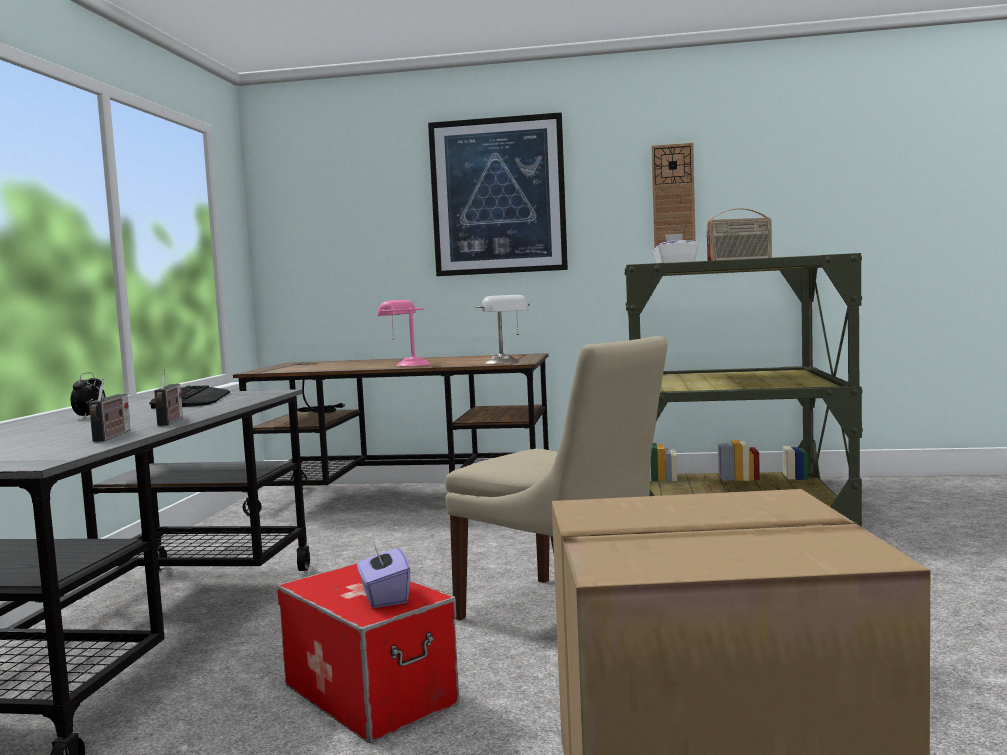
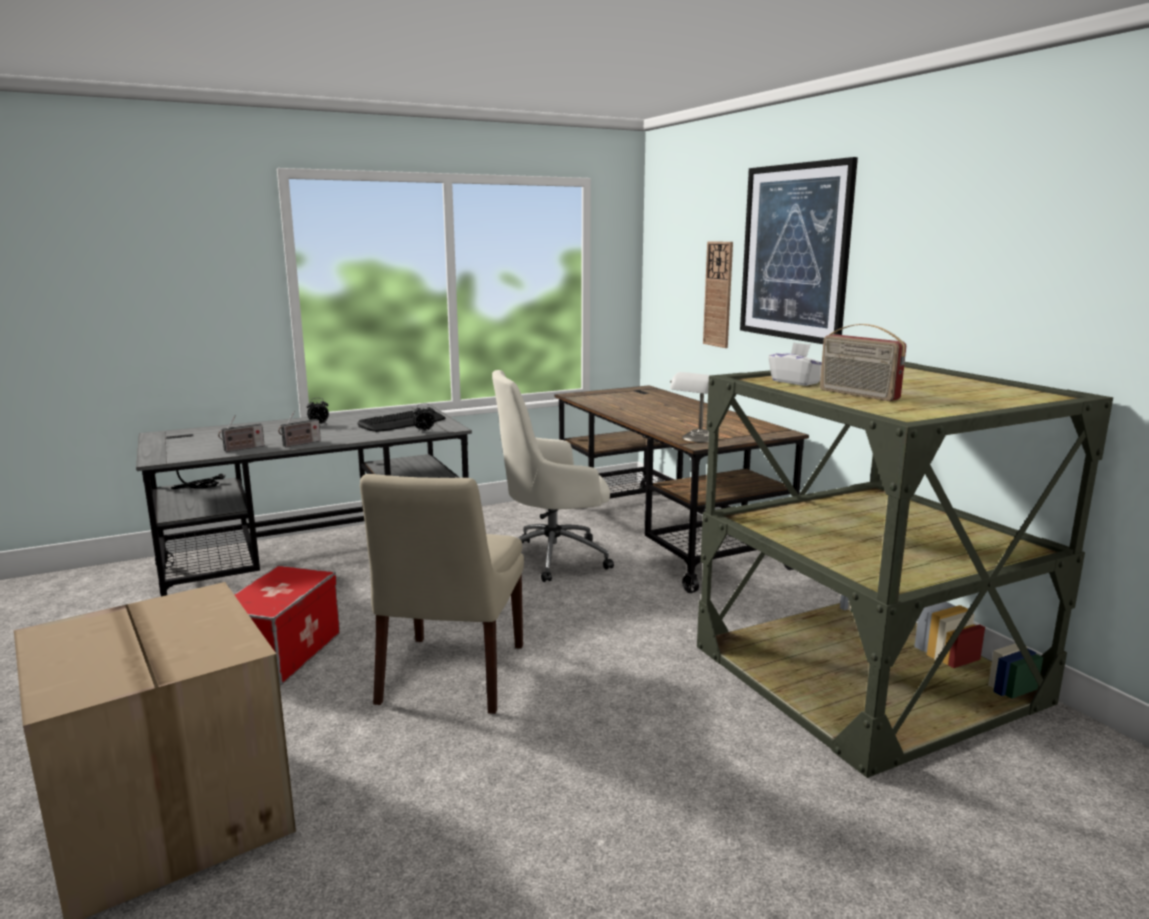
camera: 55 degrees right, 10 degrees up
purple tissue box [357,541,411,608] -> none
pink table lamp [377,300,431,366] -> none
wall clock [651,143,696,248] -> wall clock moved to [703,241,733,348]
none -> alarm clock [413,403,435,432]
none -> beige office chair [492,370,614,582]

